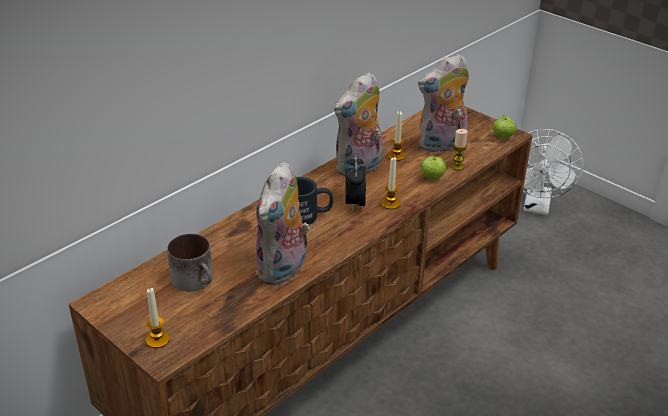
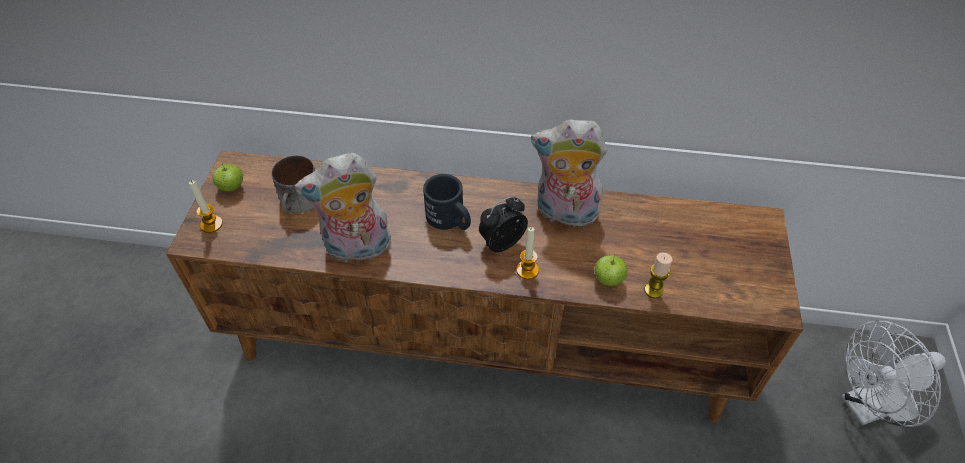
camera: 55 degrees right, 15 degrees up
candle [388,111,405,161] -> none
plush toy [418,54,469,153] -> none
apple [493,115,516,139] -> apple moved to [213,163,243,191]

